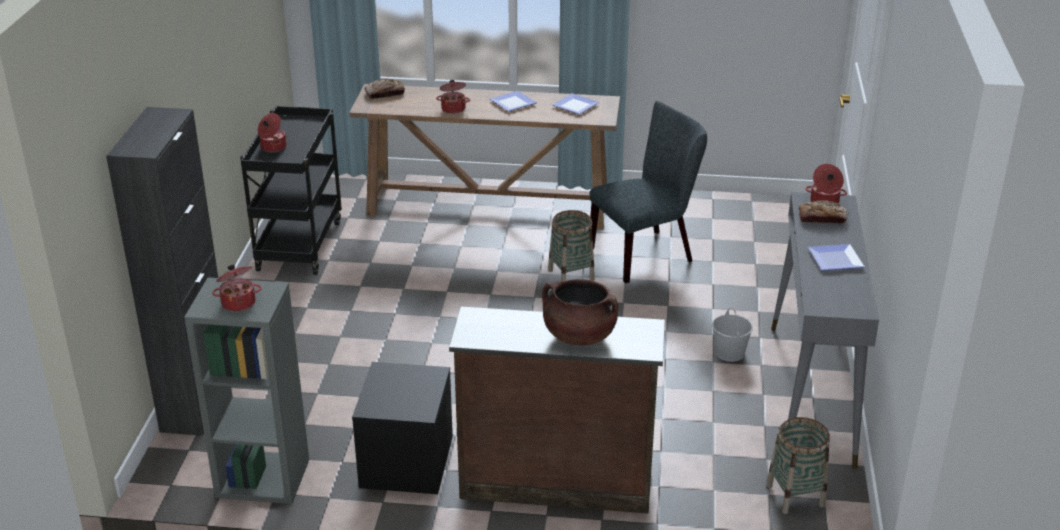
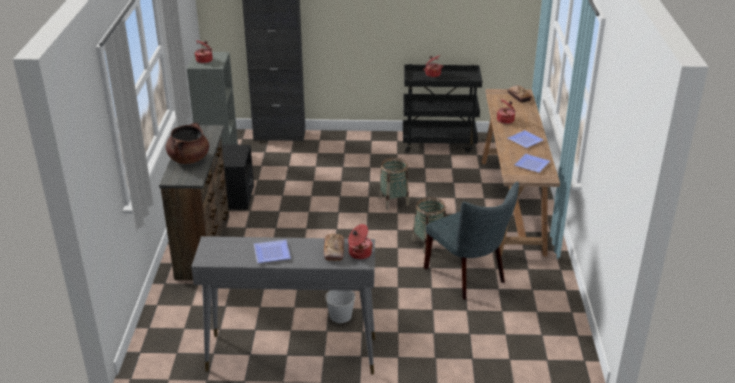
camera: 85 degrees right, 0 degrees up
basket [766,417,830,514] -> basket moved to [379,158,409,210]

